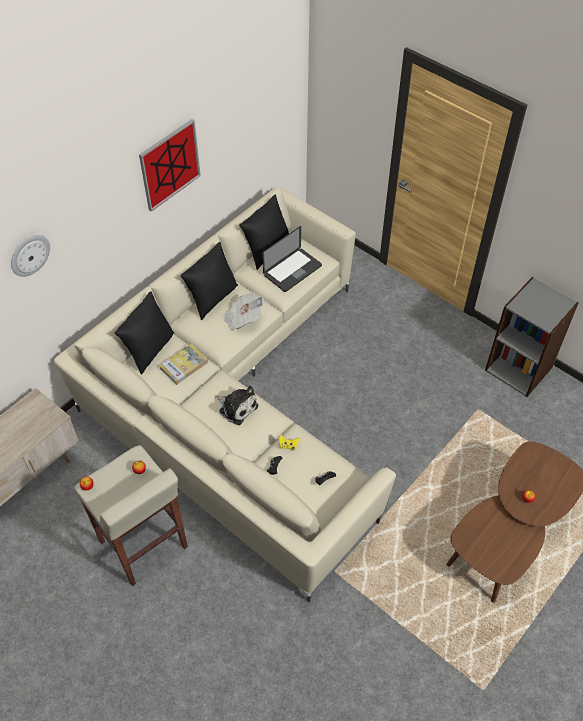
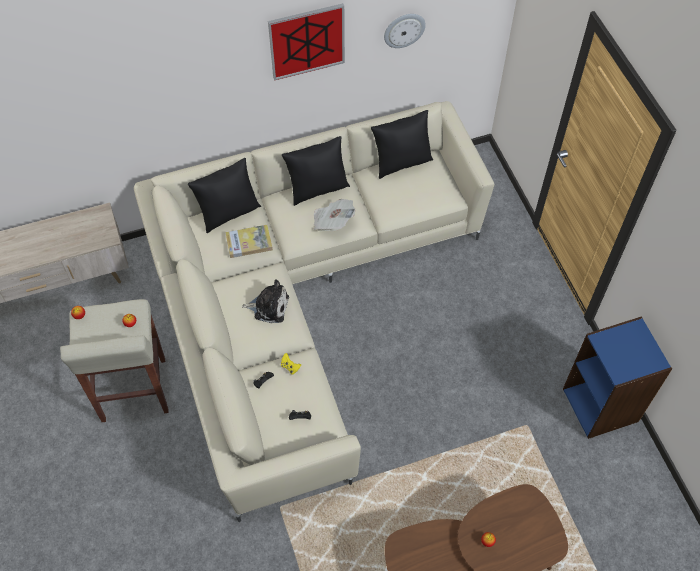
camera: 30 degrees right, 5 degrees up
wall clock [11,235,50,277] -> wall clock moved to [384,14,426,48]
plush toy [215,386,258,425] -> plush toy turned 60 degrees counterclockwise [242,279,289,323]
laptop [262,226,322,292] -> none
grey bookcase [485,277,579,397] -> blue bookcase [563,316,672,439]

